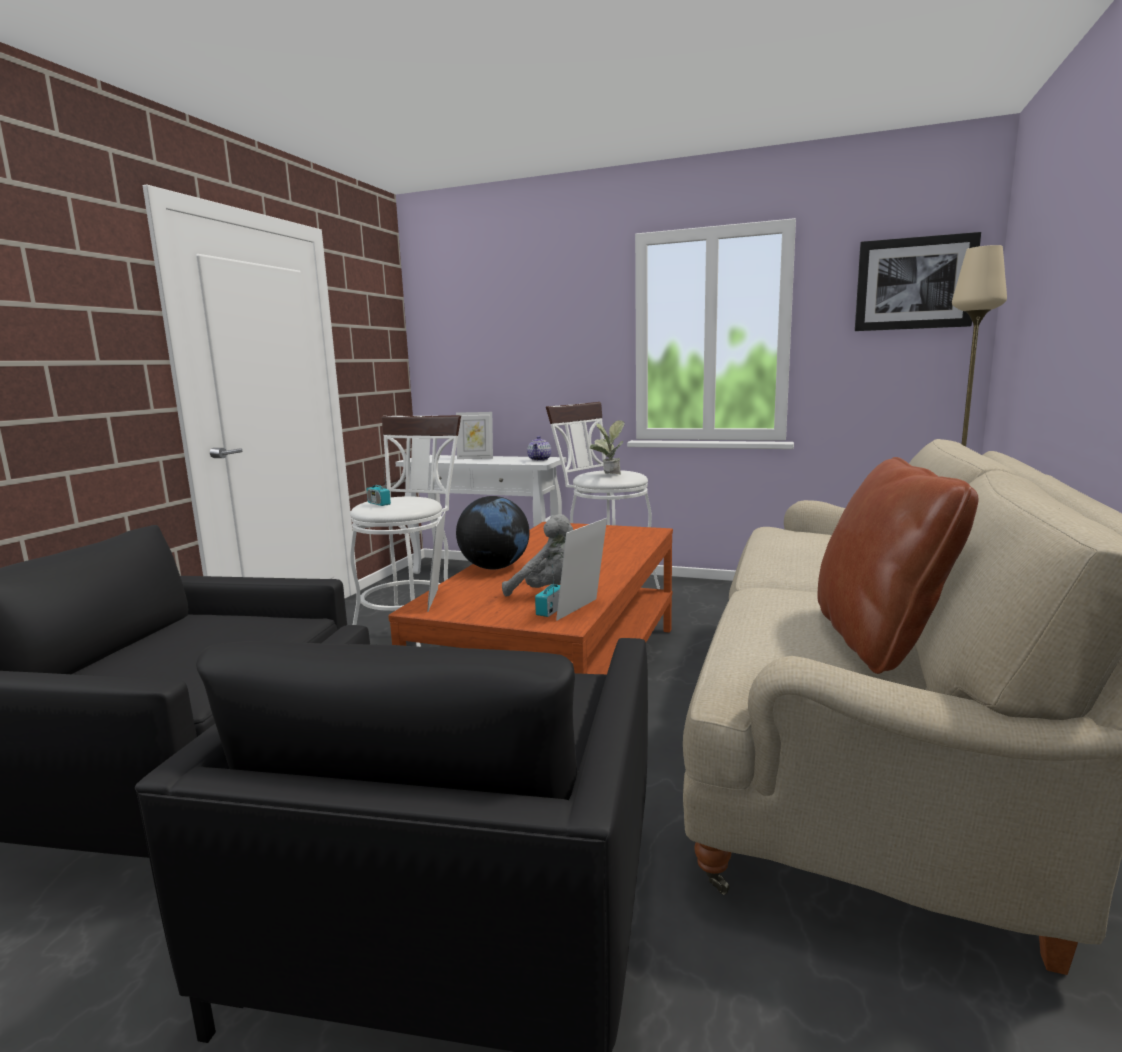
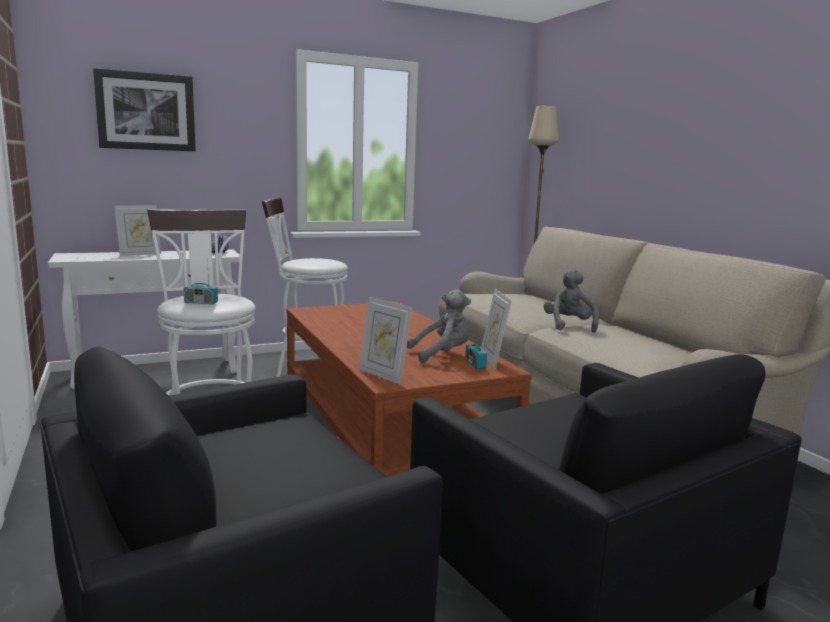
camera: 45 degrees left, 0 degrees up
globe [456,496,529,570] -> none
potted plant [590,420,625,475] -> none
brown pillow [818,457,978,674] -> none
picture [855,232,981,331] -> picture moved to [93,68,196,152]
none -> grey plush toy [544,269,599,333]

